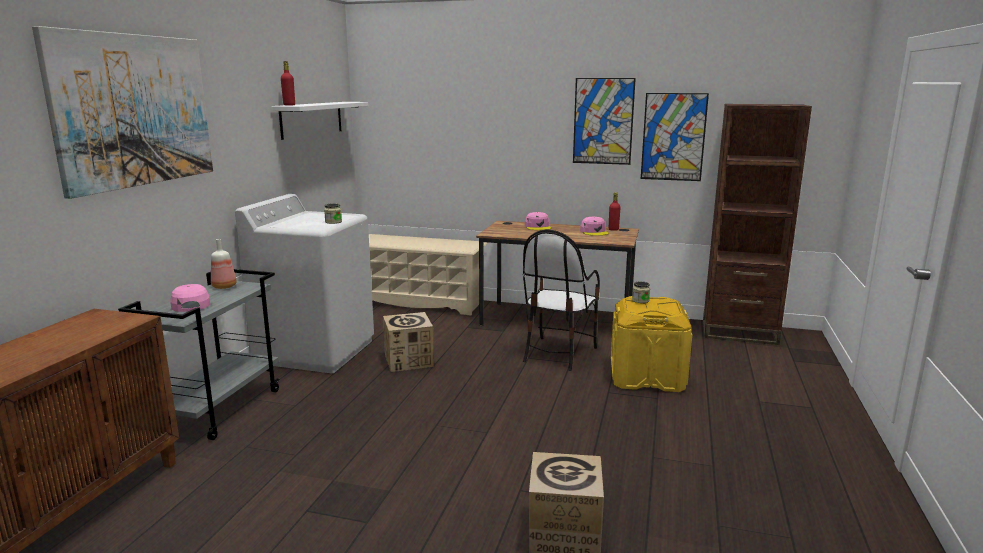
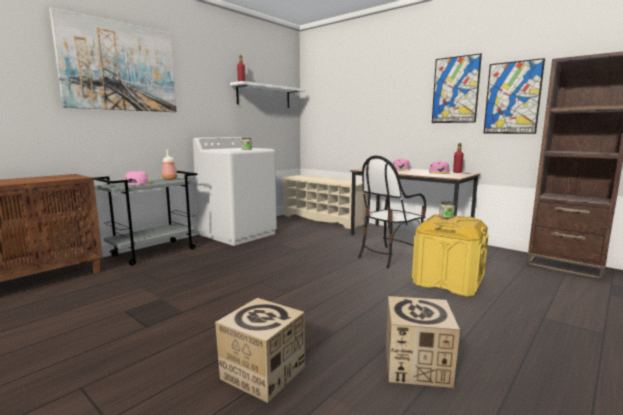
camera: 25 degrees right, 5 degrees down
cardboard box [383,312,433,372] -> cardboard box moved to [386,296,460,388]

